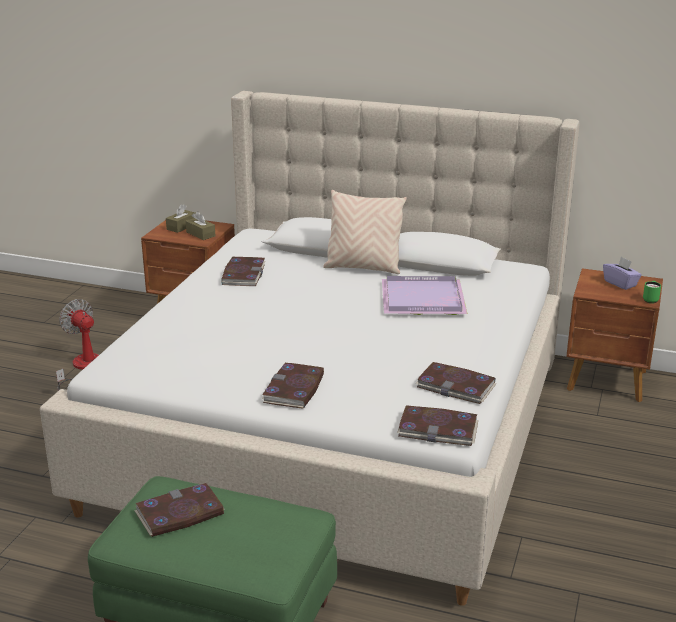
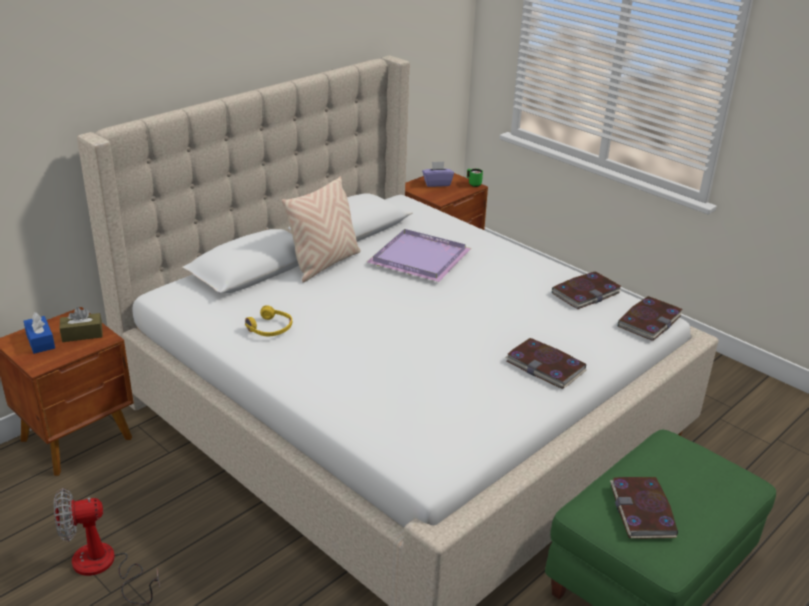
camera: 65 degrees left, 5 degrees up
brown tissue box [166,204,195,233] -> blue tissue box [23,312,55,354]
book [221,257,265,286] -> yellow headphones [245,305,292,336]

